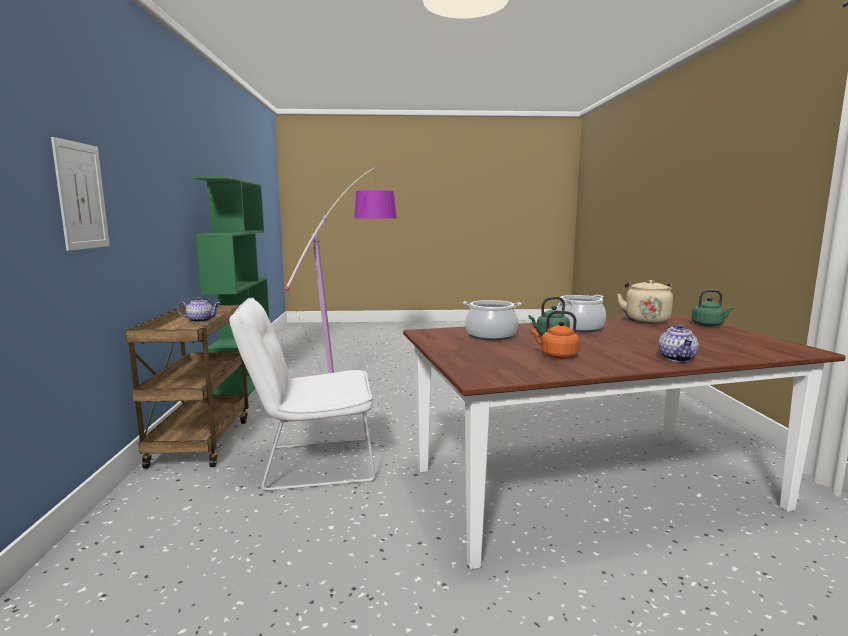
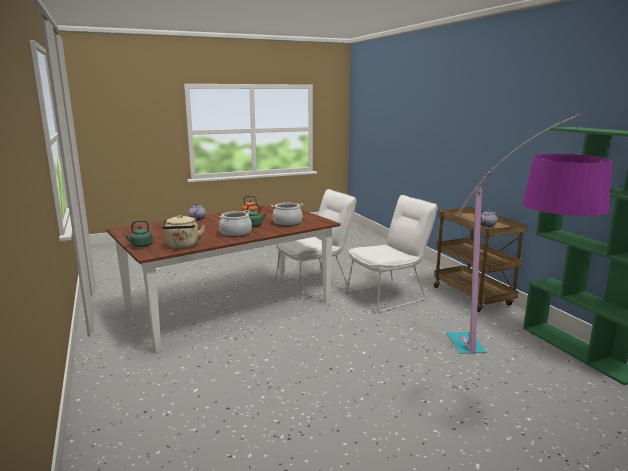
camera: 160 degrees right, 5 degrees up
picture [51,137,110,251] -> none
none -> white chair [275,189,356,299]

